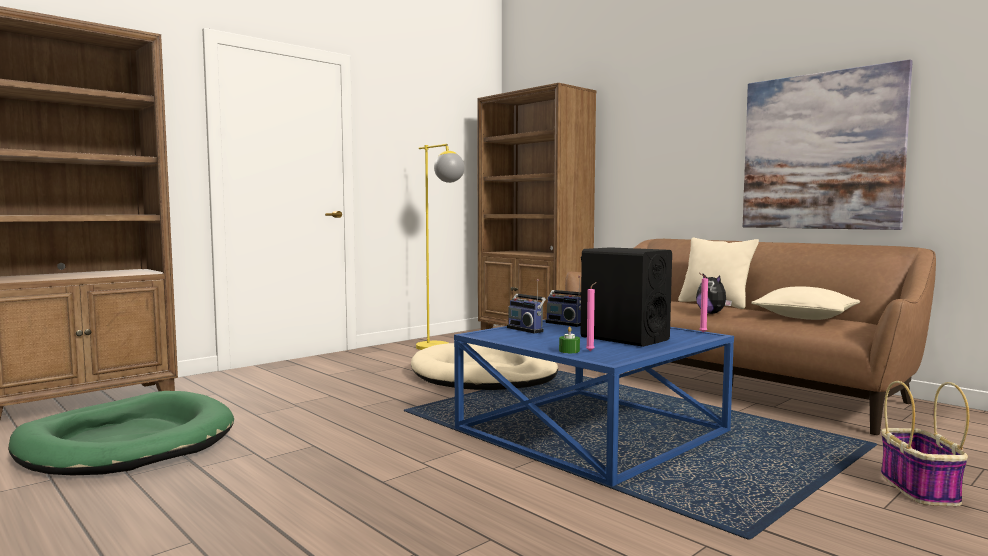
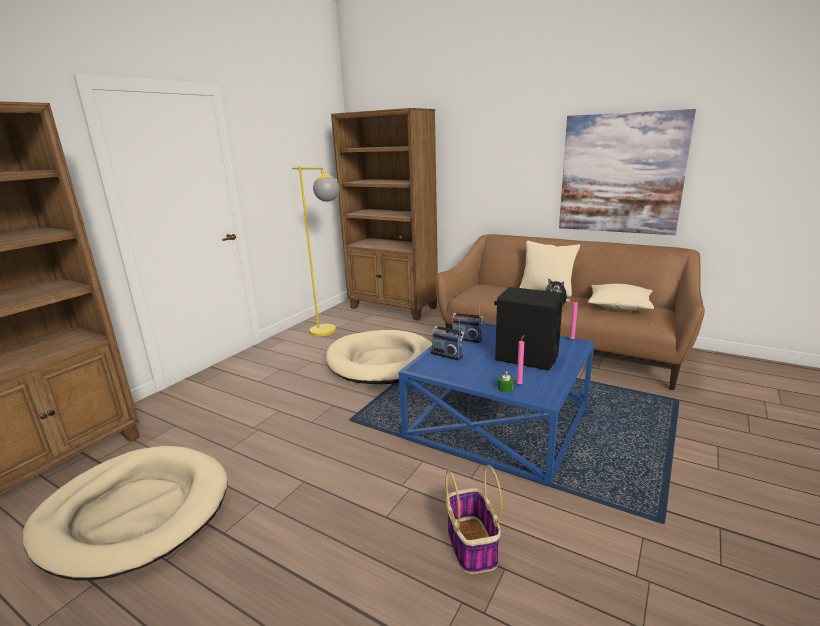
camera: 15 degrees left, 15 degrees up
green dog bed [8,391,234,476] -> beige dog bed [23,446,228,580]
basket [881,381,969,506] -> basket moved to [446,465,502,574]

